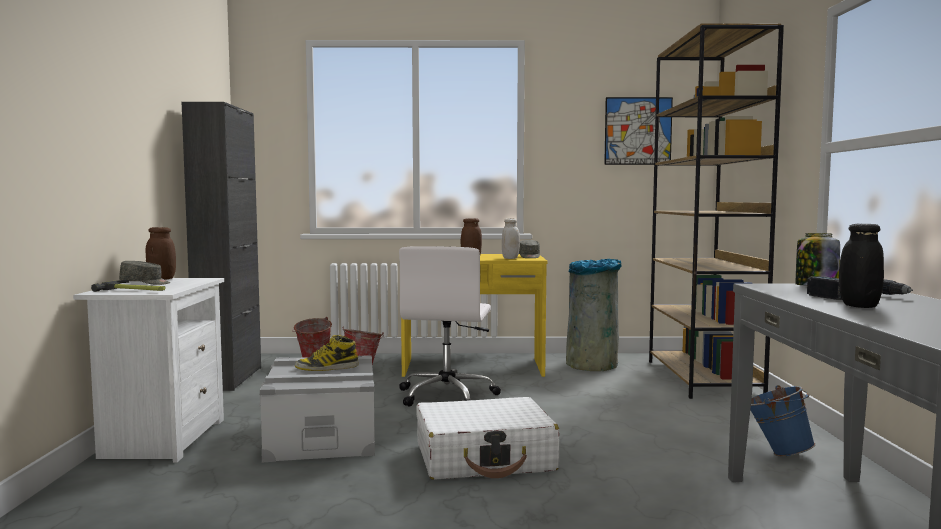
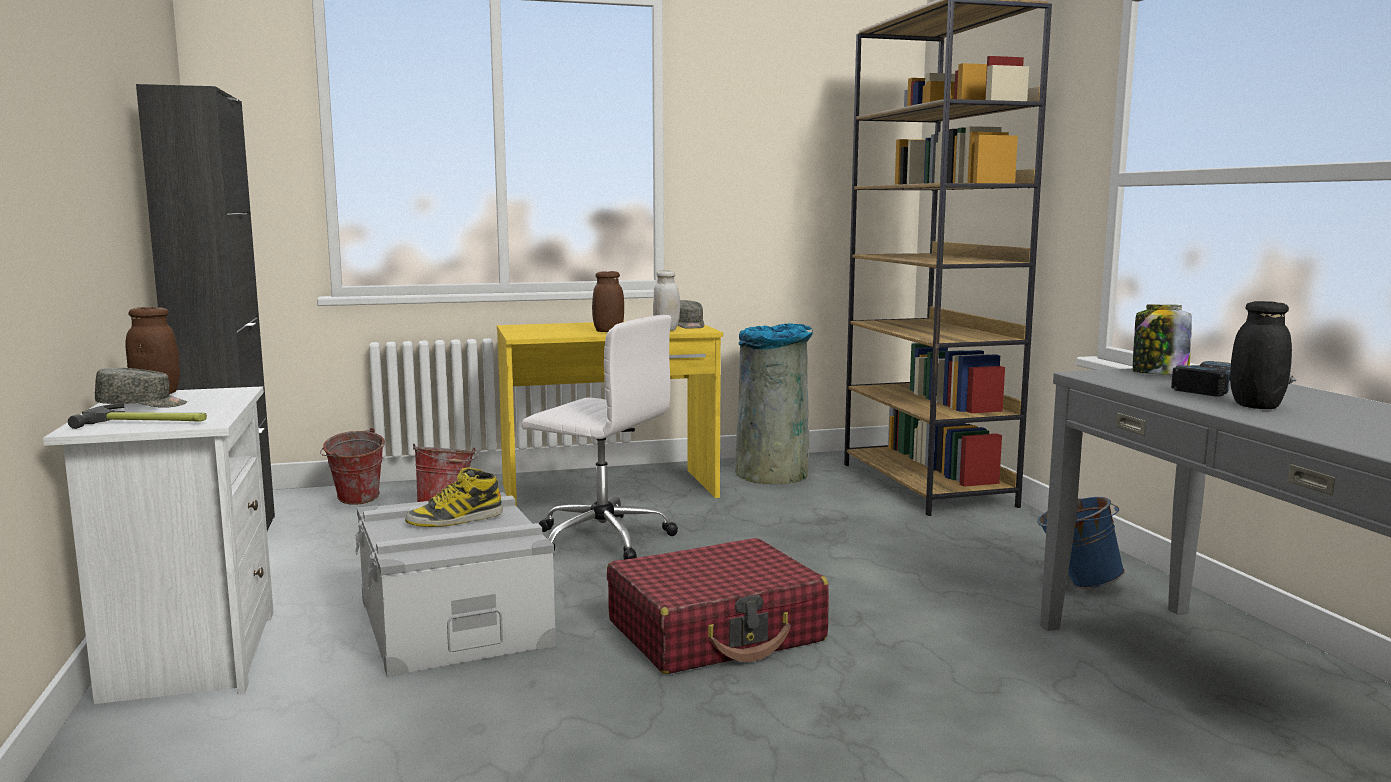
camera: 15 degrees left, 5 degrees up
white office chair [399,246,501,407] -> white office chair turned 60 degrees counterclockwise [522,315,678,560]
white suitcase [416,397,559,480] -> red suitcase [607,538,829,674]
picture [604,97,673,165] -> none

